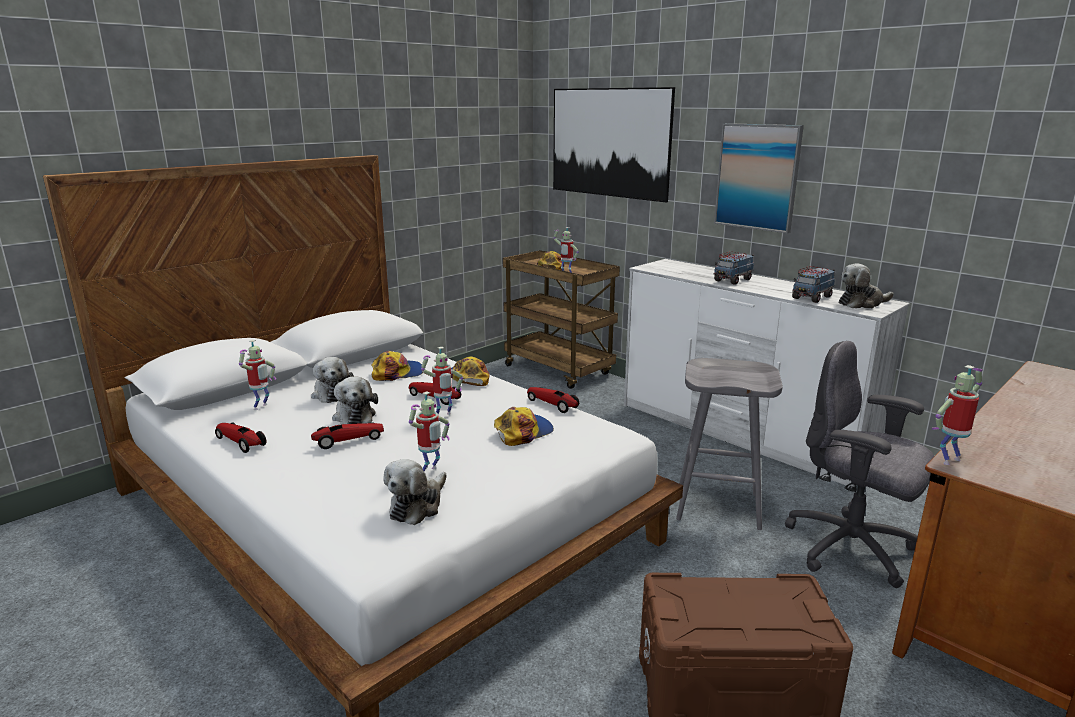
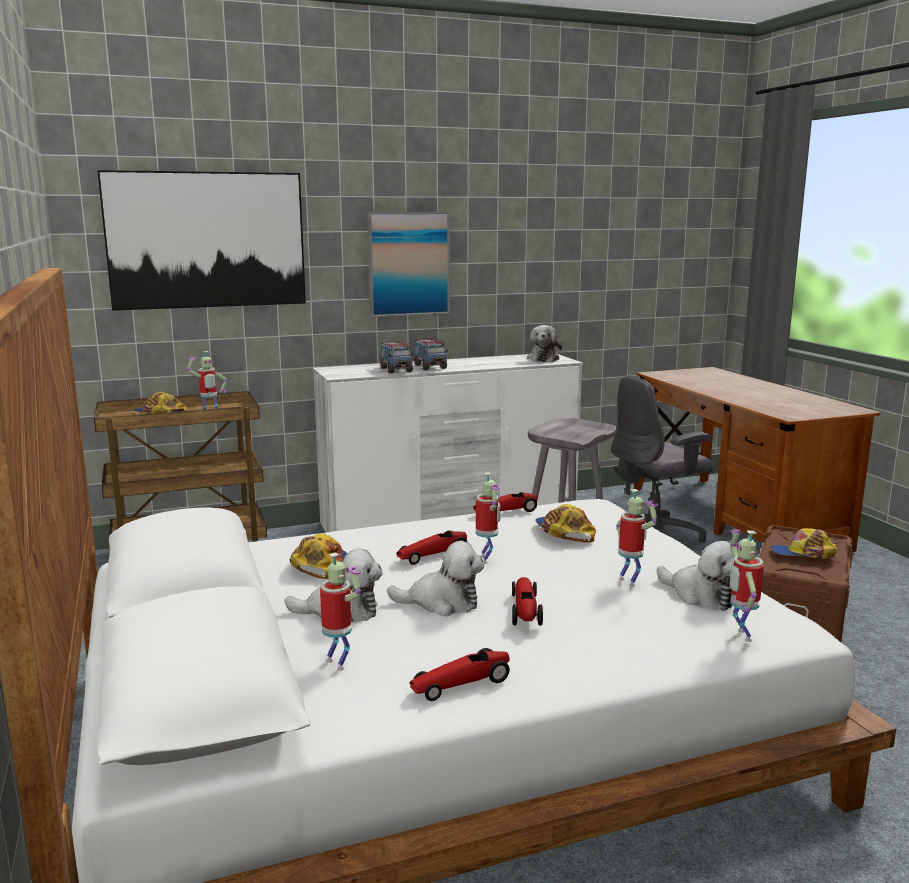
camera: 65 degrees left, 5 degrees down
cap [451,357,490,386] -> cap moved to [771,528,838,559]
toy truck [792,266,835,303] -> toy truck moved to [380,341,413,373]
toy robot [932,365,983,465] -> toy robot moved to [729,530,764,642]

